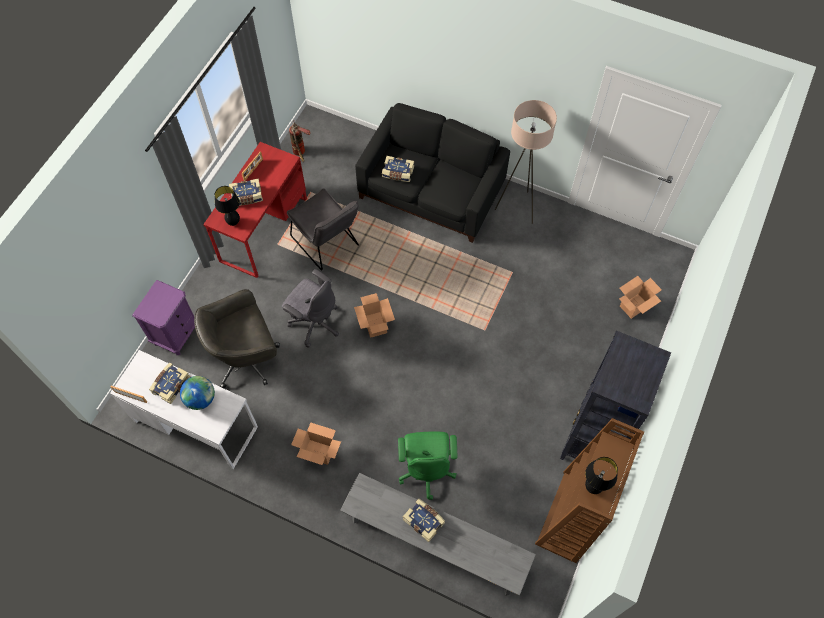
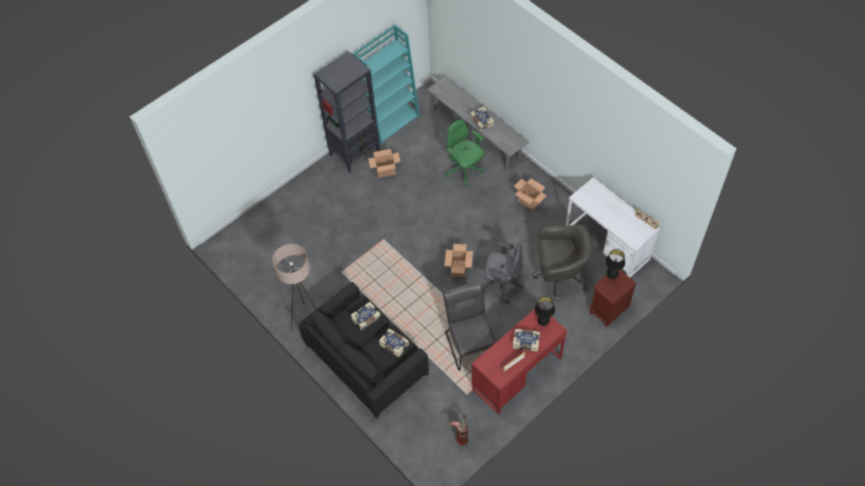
camera: 155 degrees left, 5 degrees down
purple nightstand [132,280,195,355] -> brown nightstand [589,270,637,327]
book [149,362,190,404] -> book moved to [351,302,381,330]
globe [180,376,215,410] -> none
grey office chair [282,269,339,348] -> grey office chair turned 135 degrees clockwise [484,242,524,304]
green office chair [398,431,457,500] -> green office chair turned 60 degrees counterclockwise [446,120,485,186]
brown bookcase [535,418,644,563] -> turquoise bookcase [353,25,420,144]
black table lamp [585,457,618,494] -> black table lamp moved to [605,249,625,279]
cardboard box [619,276,662,319] -> cardboard box moved to [368,149,401,178]

